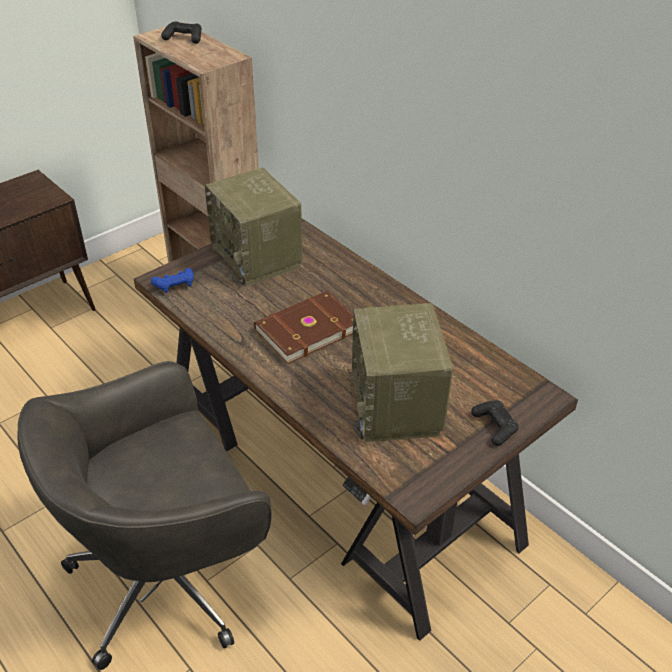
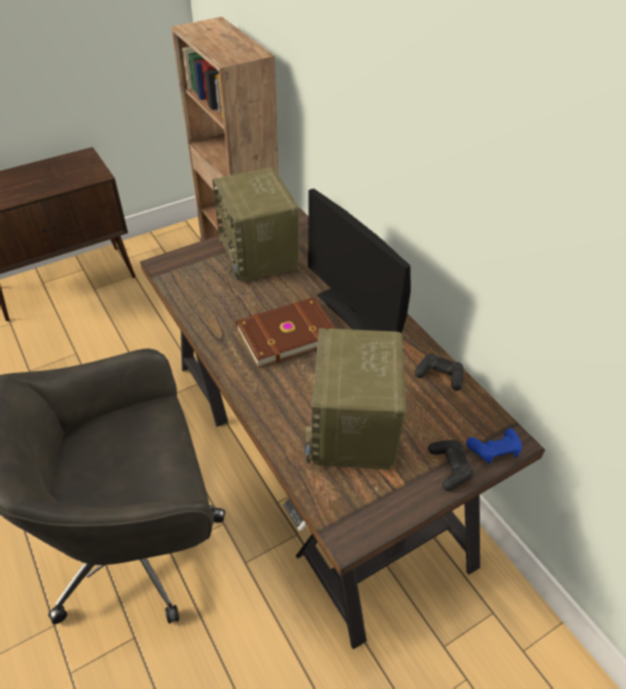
camera: 10 degrees right, 5 degrees up
blue game controller [151,268,194,293] -> blue game controller moved to [466,429,522,464]
black game controller [161,21,202,44] -> black game controller moved to [415,353,464,391]
none -> monitor [308,189,411,333]

